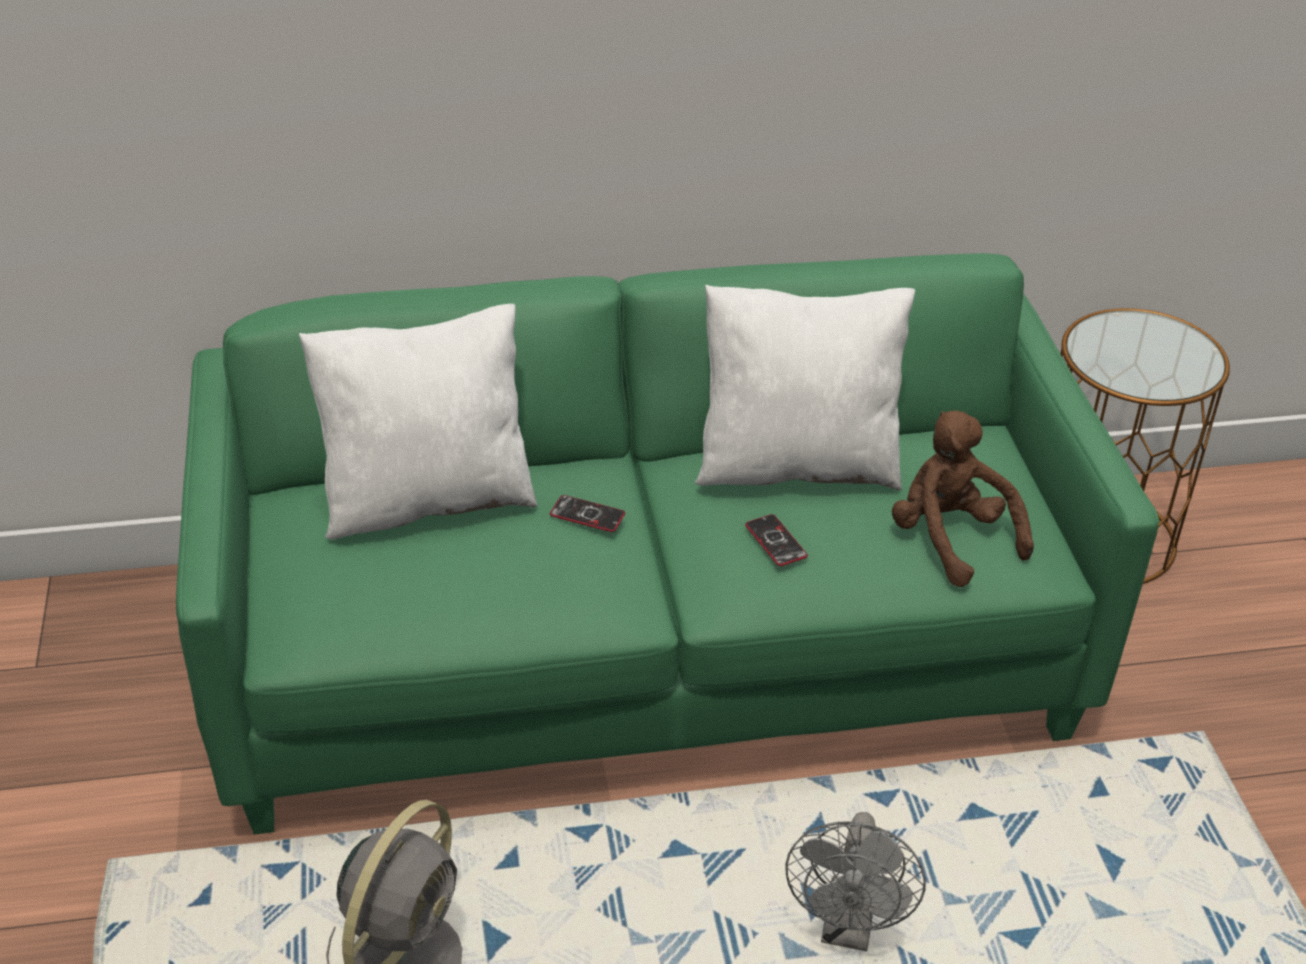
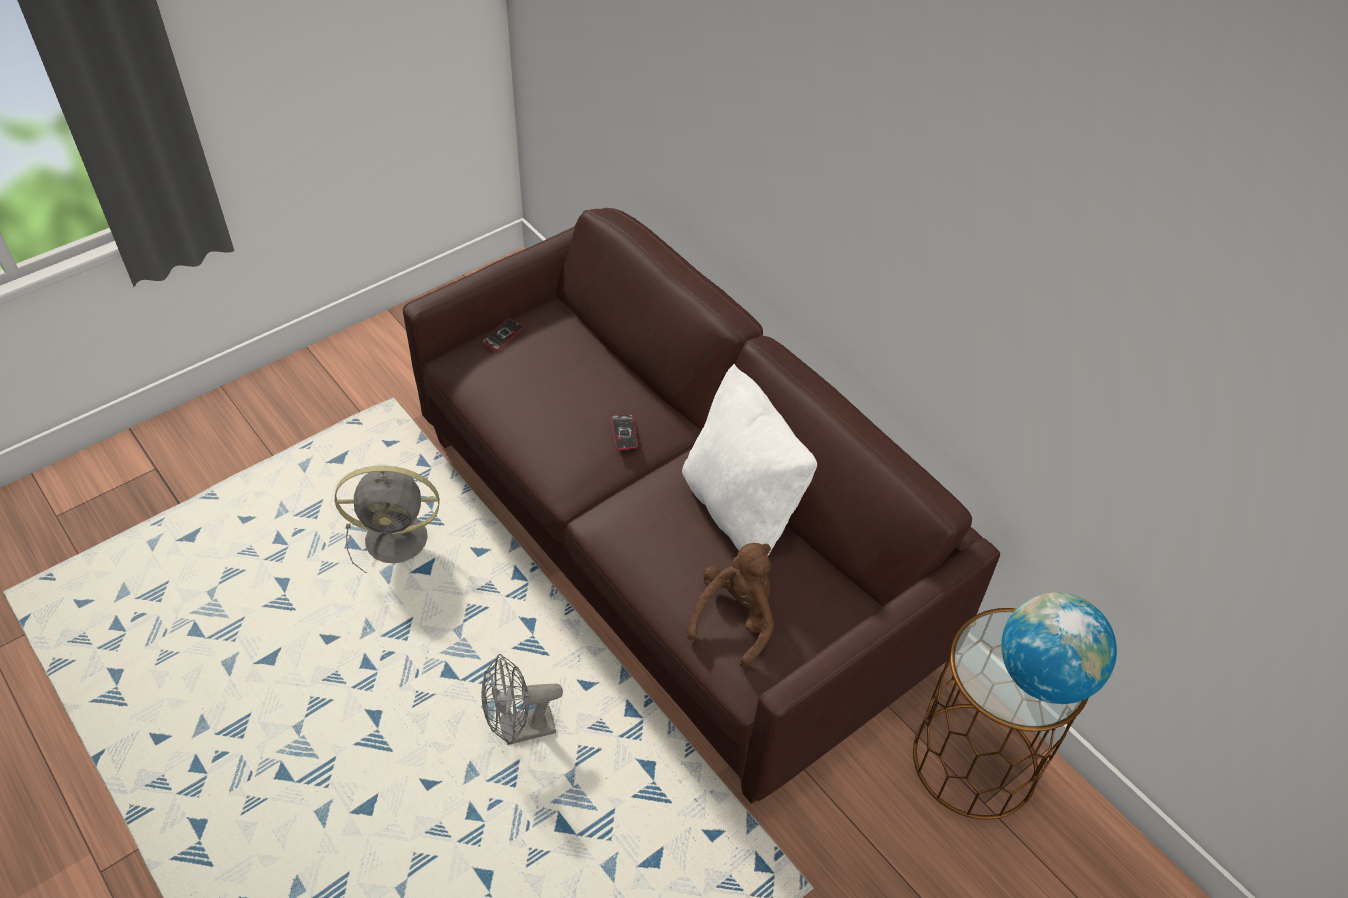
camera: 60 degrees right, 10 degrees up
green sofa [176,253,1159,834] -> brown sofa [403,208,1000,804]
white pillow [299,304,538,539] -> none
phone [745,514,808,566] -> phone moved to [482,319,524,350]
none -> globe [1001,592,1117,704]

